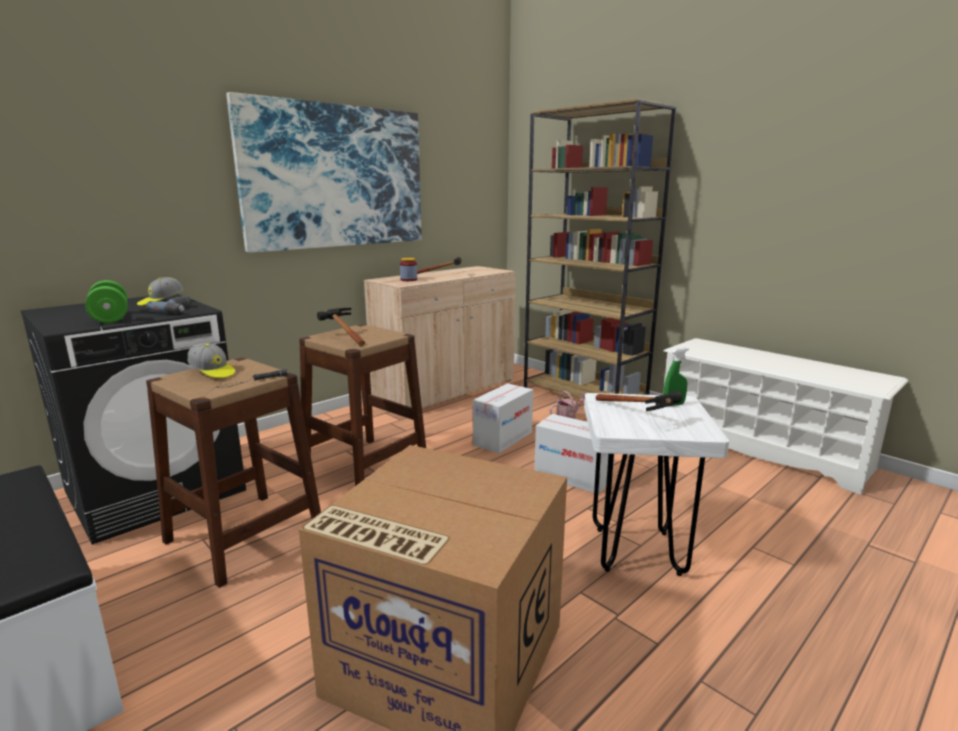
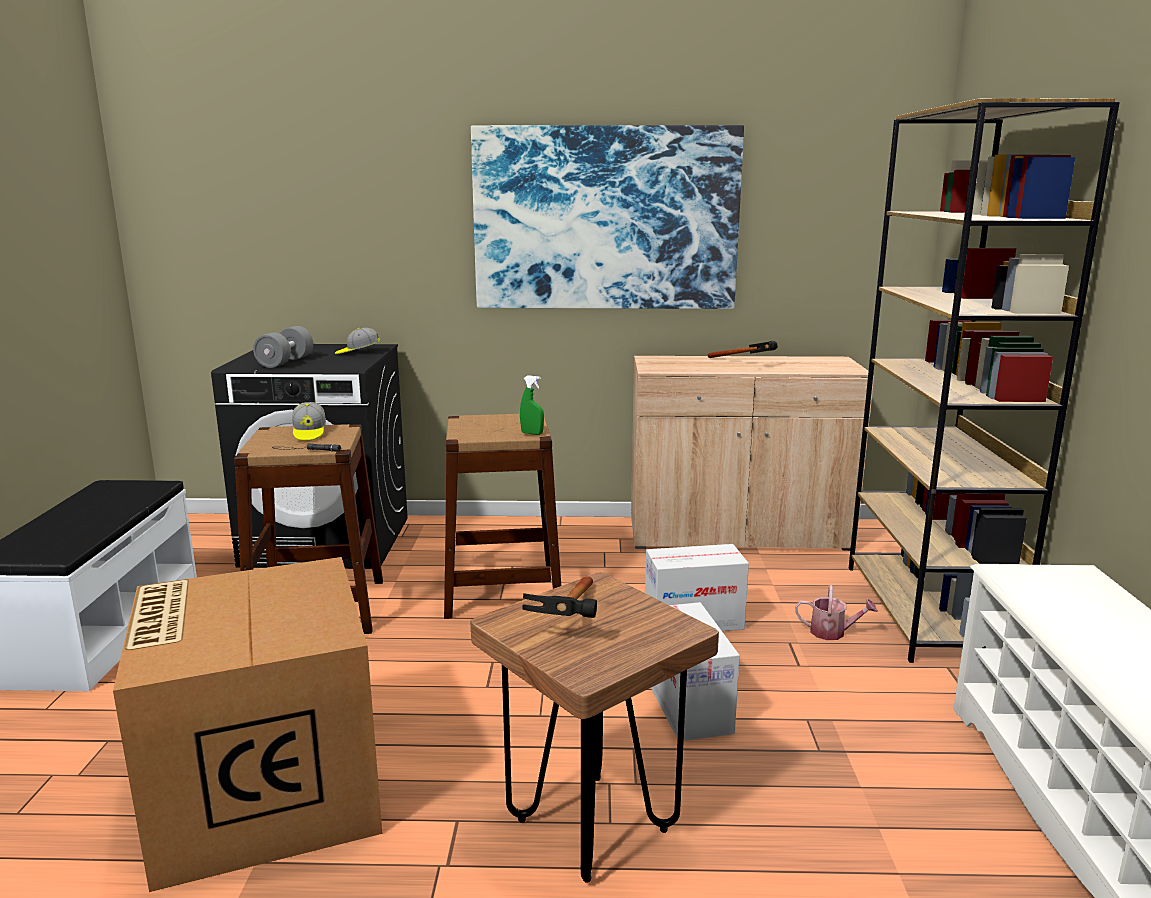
camera: 45 degrees right, 0 degrees up
green dumbbell [85,280,127,323] -> grey dumbbell [253,326,313,368]
power drill [146,296,191,313] -> none
hammer [317,308,365,346] -> none
jar [400,258,417,281] -> none
white stool [584,393,729,576] -> brown stool [470,572,719,883]
green spray bottle [664,348,689,407] -> green spray bottle moved to [520,375,544,435]

